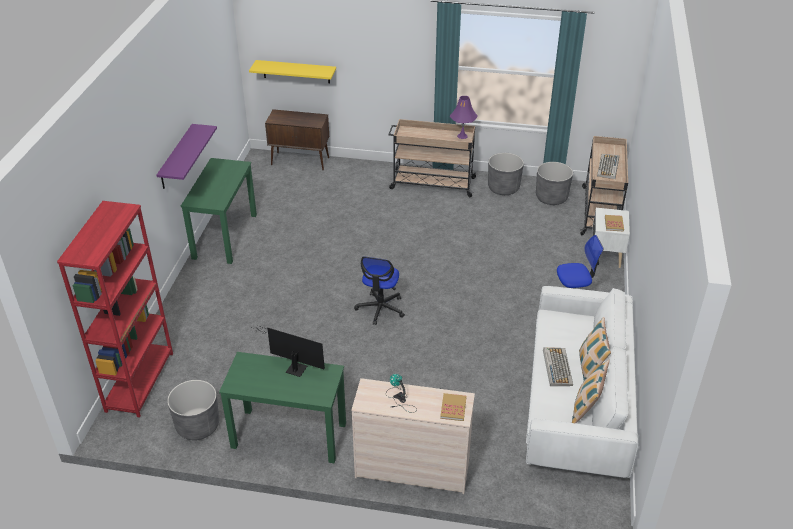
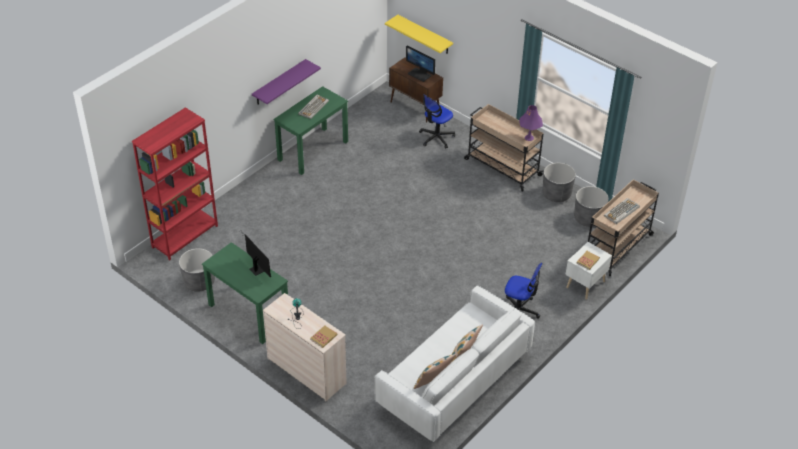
camera: 30 degrees right, 5 degrees up
office chair [354,256,405,325] -> office chair moved to [419,94,455,149]
keyboard [543,347,573,386] -> keyboard moved to [298,95,329,119]
none -> monitor [406,46,435,82]

